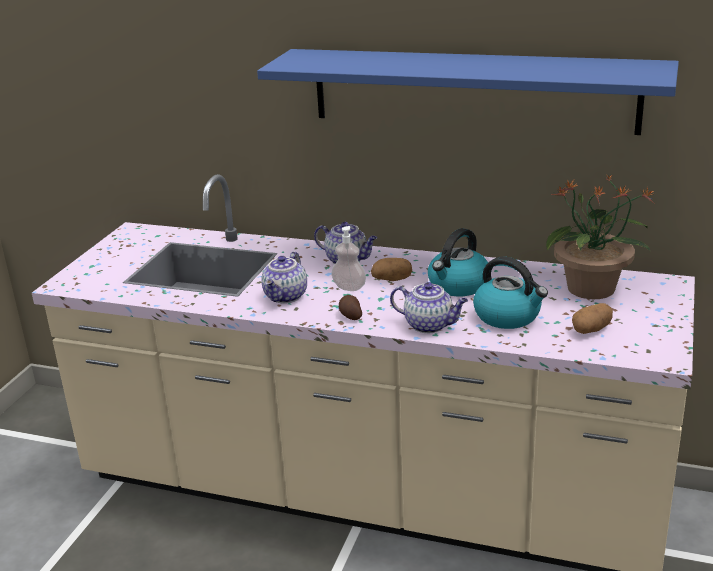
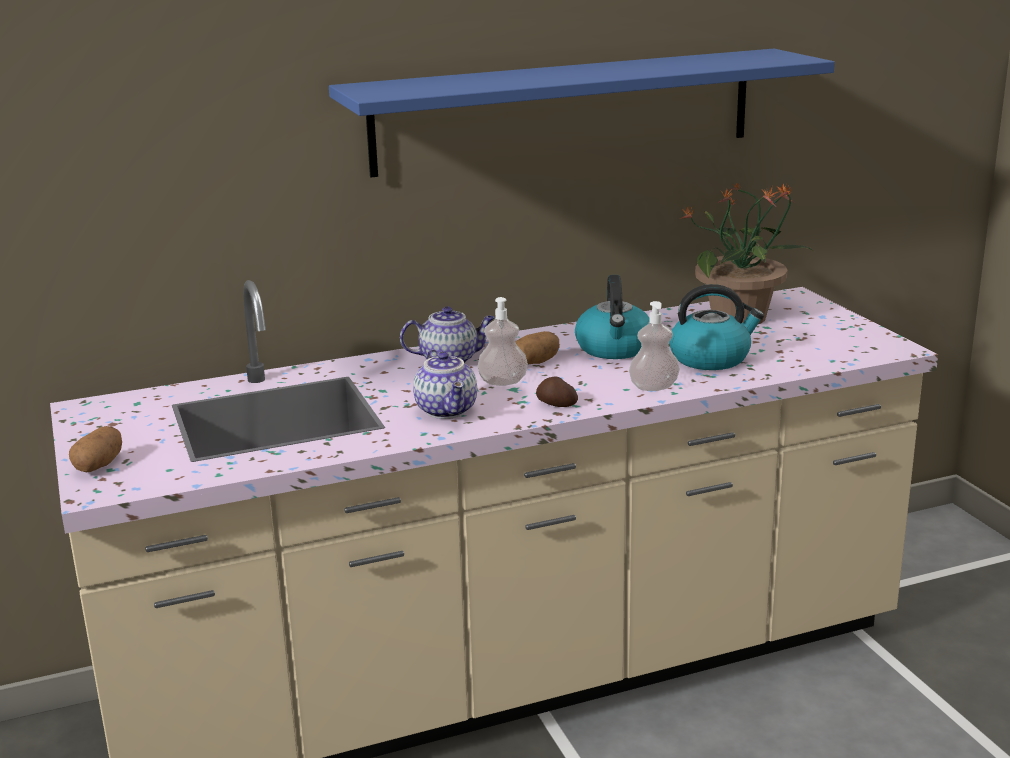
camera: 40 degrees left, 5 degrees down
teapot [390,282,468,333] -> soap dispenser [629,301,680,391]
potato [572,303,613,334] -> potato moved to [69,426,122,472]

